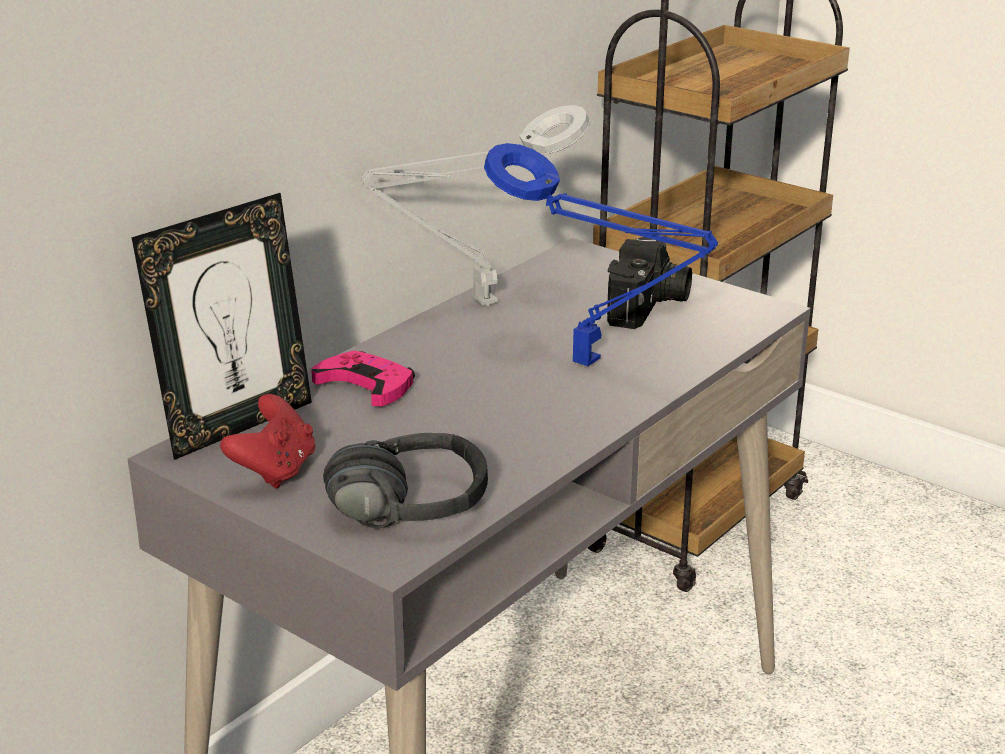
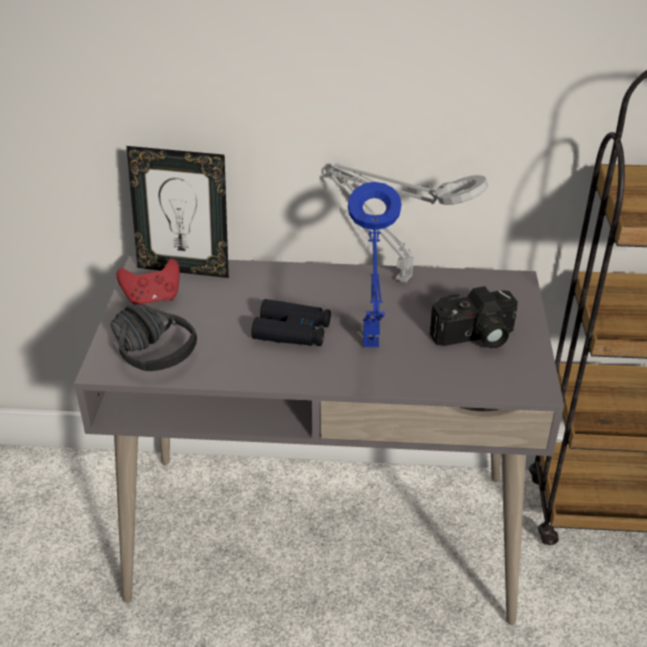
camera: 55 degrees right, 10 degrees up
pink game controller [311,351,415,406] -> none
none -> black binoculars [251,299,331,346]

